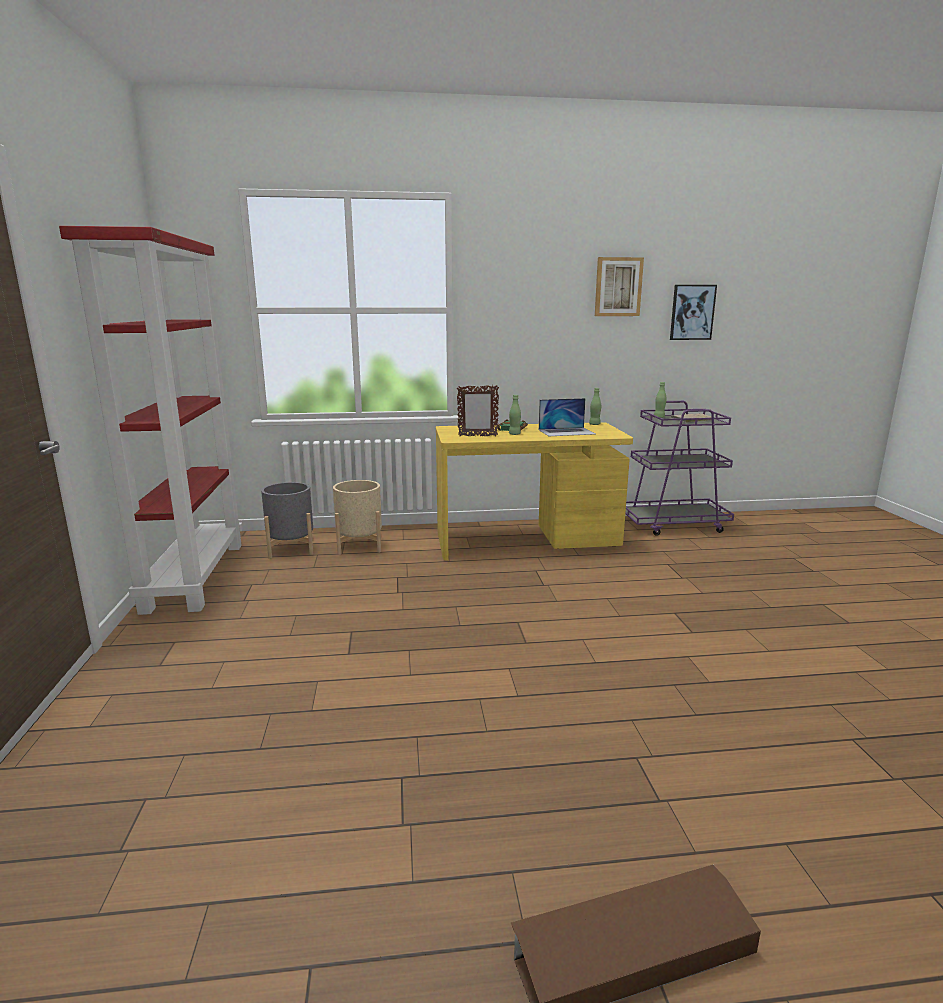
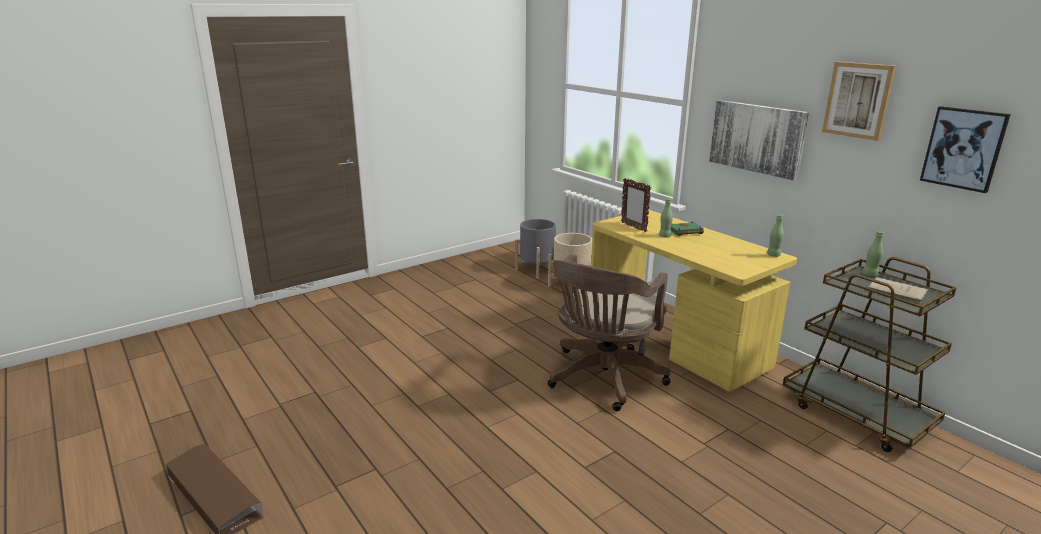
camera: 60 degrees right, 5 degrees up
red bookcase [59,226,243,615] -> none
laptop [539,398,595,436] -> none
purple cart [625,401,734,536] -> brown cart [783,257,957,452]
none -> brown office chair [548,254,670,411]
none -> picture [709,100,809,180]

